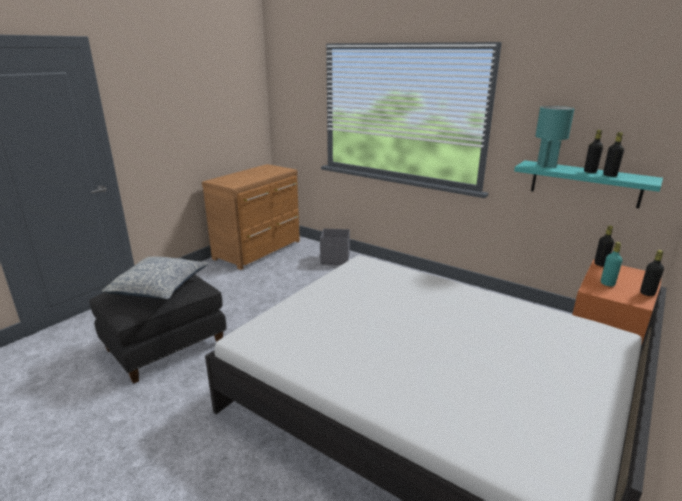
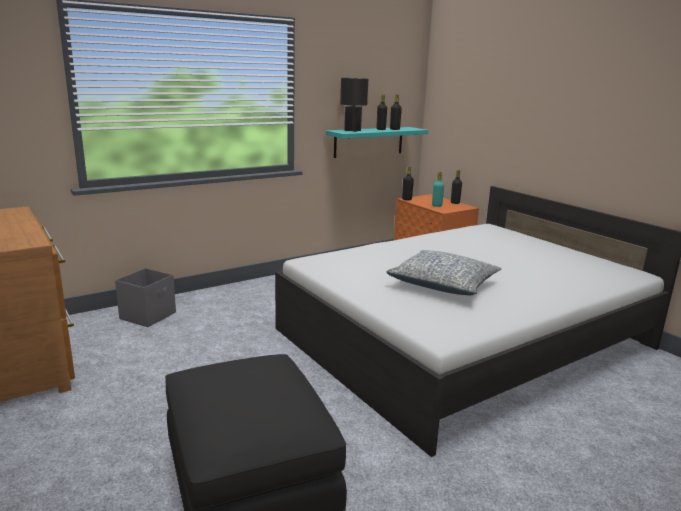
camera: 70 degrees left, 5 degrees down
pillow [102,257,208,299] -> pillow moved to [386,250,502,295]
turquoise table lamp [535,106,575,168] -> black table lamp [340,78,368,132]

